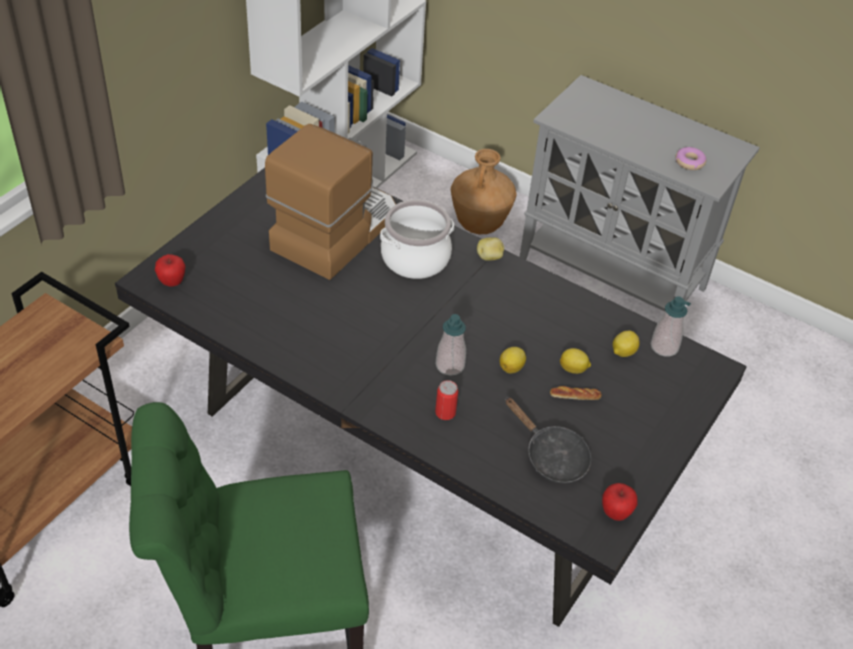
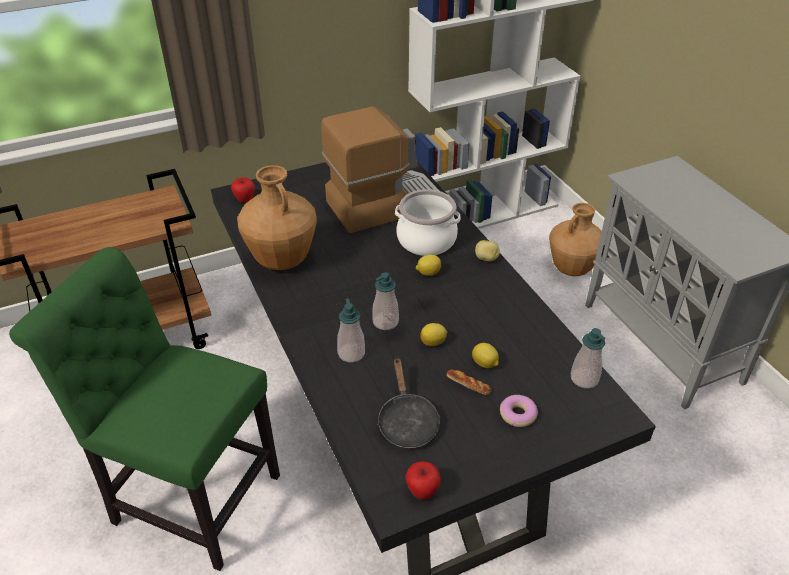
camera: 35 degrees right, 5 degrees down
can [435,380,458,420] -> soap dispenser [337,298,365,362]
lemon [613,331,640,357] -> lemon moved to [416,254,441,276]
donut [675,147,706,170] -> donut moved to [500,395,538,427]
none -> brown vase [237,165,317,270]

